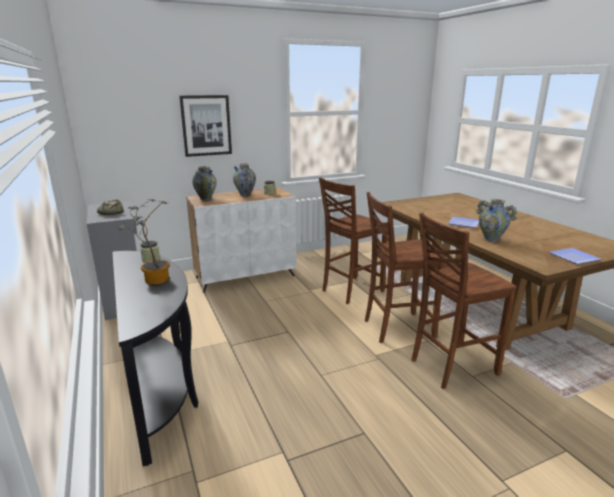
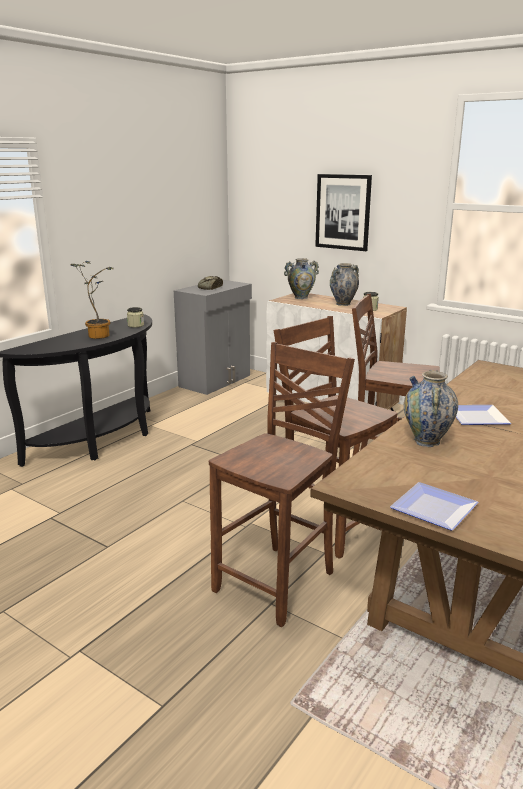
camera: 60 degrees right, 0 degrees up
brown chair [412,213,517,389] -> brown chair turned 90 degrees clockwise [209,342,355,627]

